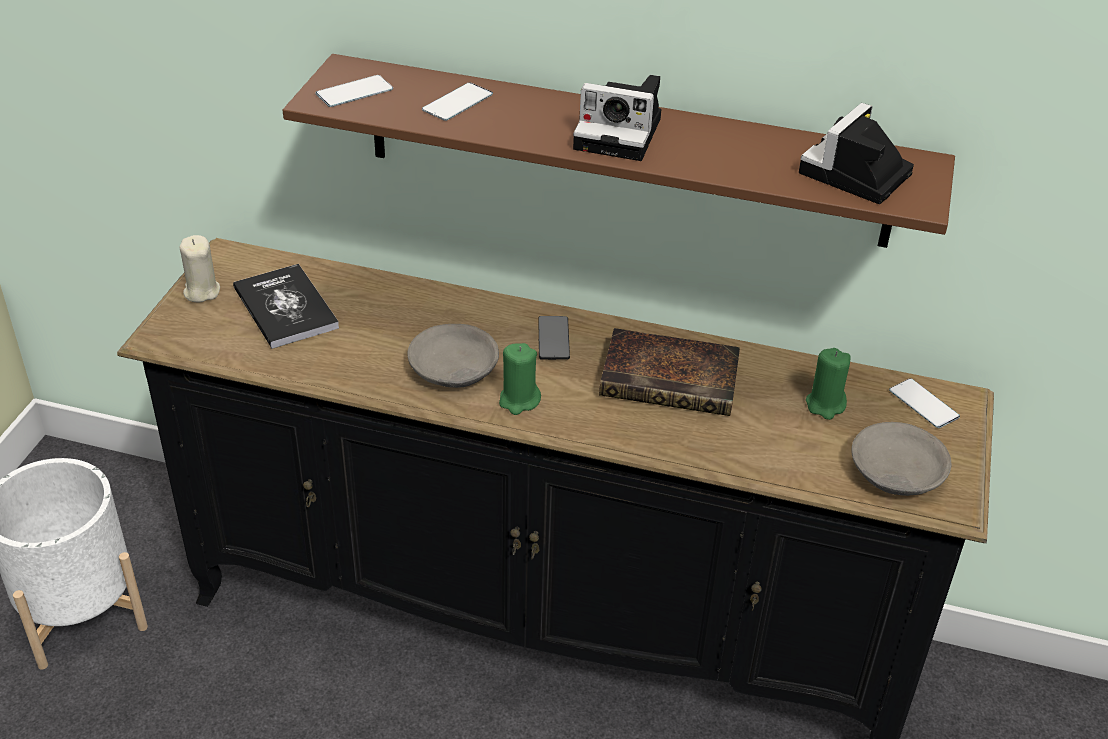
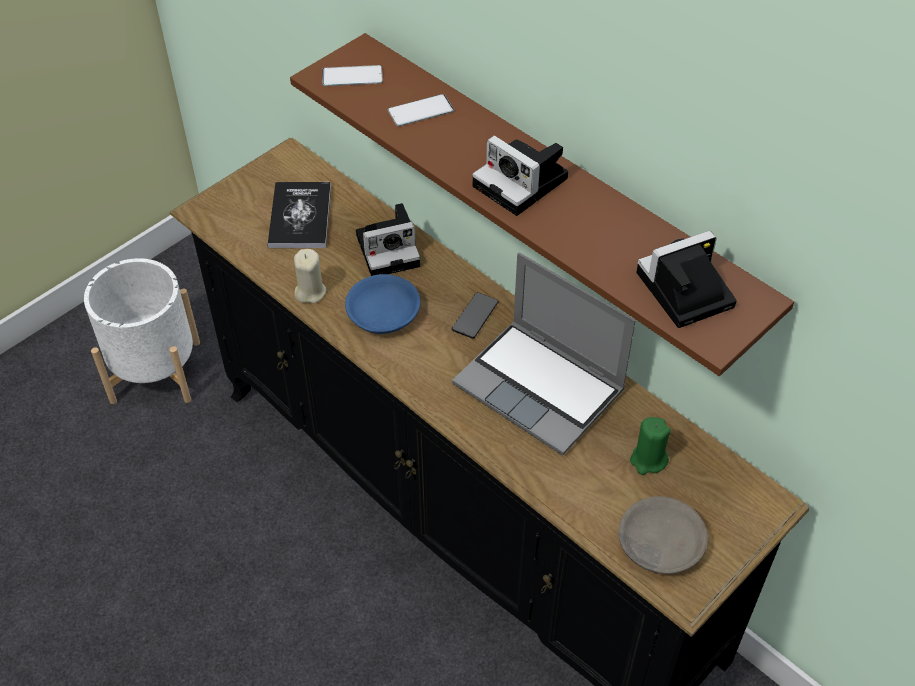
camera: 30 degrees right, 10 degrees up
beige candle [180,235,220,303] -> beige candle moved to [294,249,326,303]
grey bowl [407,324,499,388] -> blue bowl [345,274,420,334]
green candle [499,343,541,415] -> none
book [599,328,740,416] -> laptop [452,253,636,456]
phone [889,378,960,428] -> none
none -> camera [356,203,420,276]

